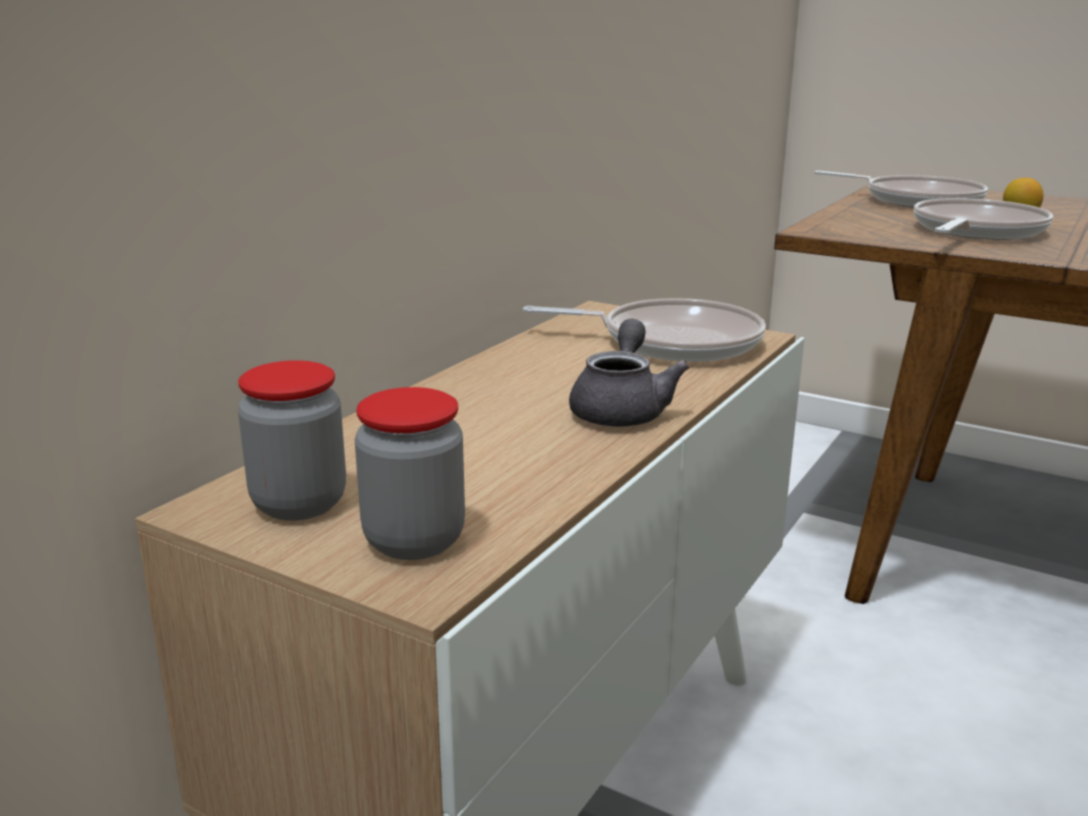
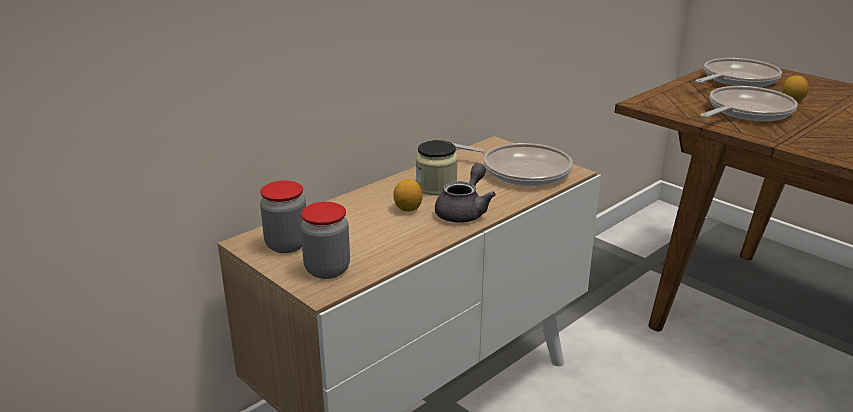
camera: 15 degrees right, 5 degrees up
frying pan [814,171,988,207] -> frying pan turned 90 degrees counterclockwise [695,58,782,87]
none -> lemon [393,180,423,212]
none -> jar [416,140,458,196]

